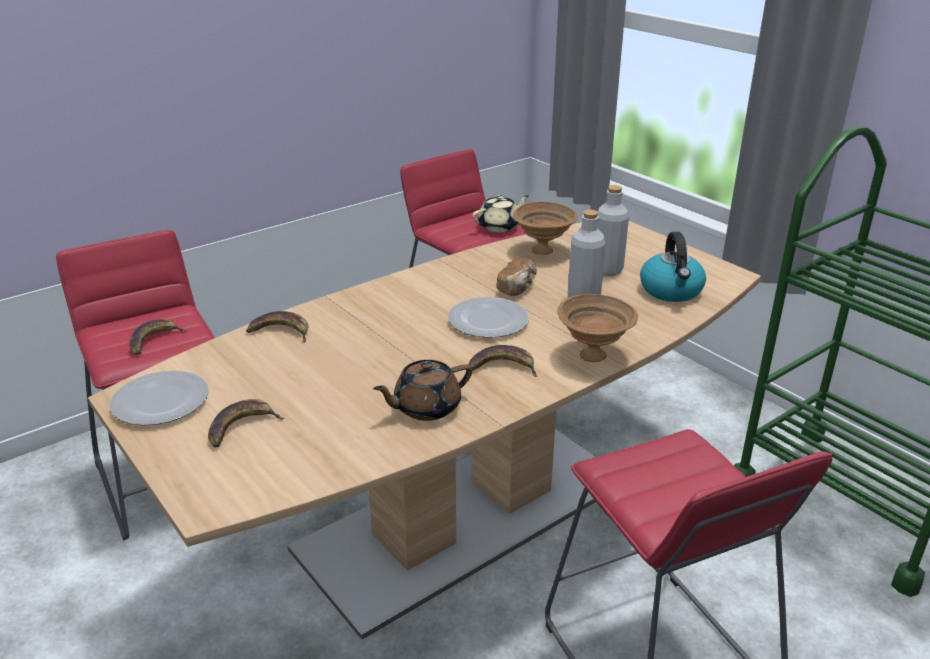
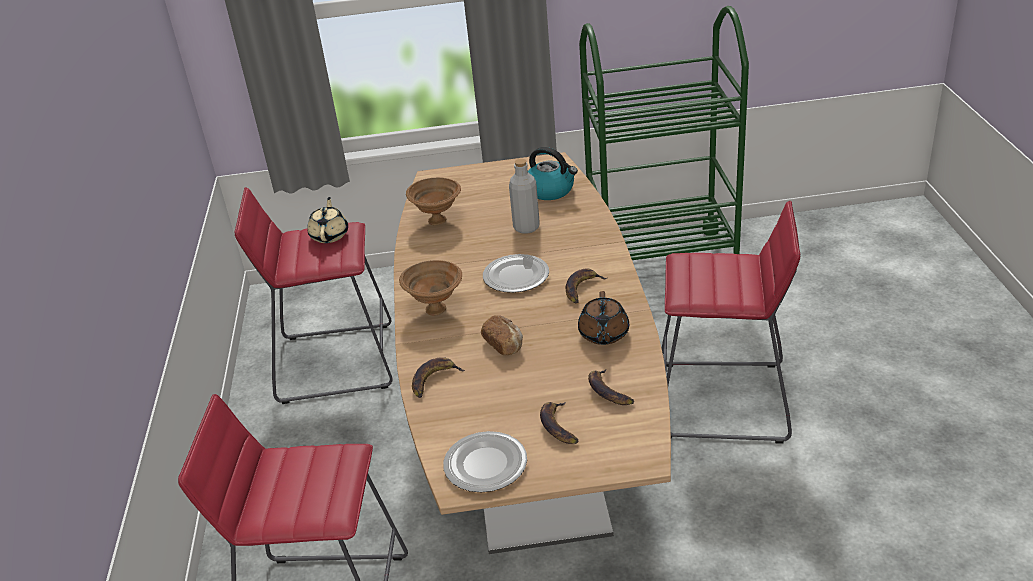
camera: 55 degrees left, 5 degrees up
banana [129,319,187,355] -> banana moved to [588,369,634,405]
bread [496,258,537,296] -> bread moved to [481,315,523,355]
brown bowl [557,294,638,362] -> brown bowl moved to [399,260,462,316]
grey bottle [597,185,629,276] -> none

